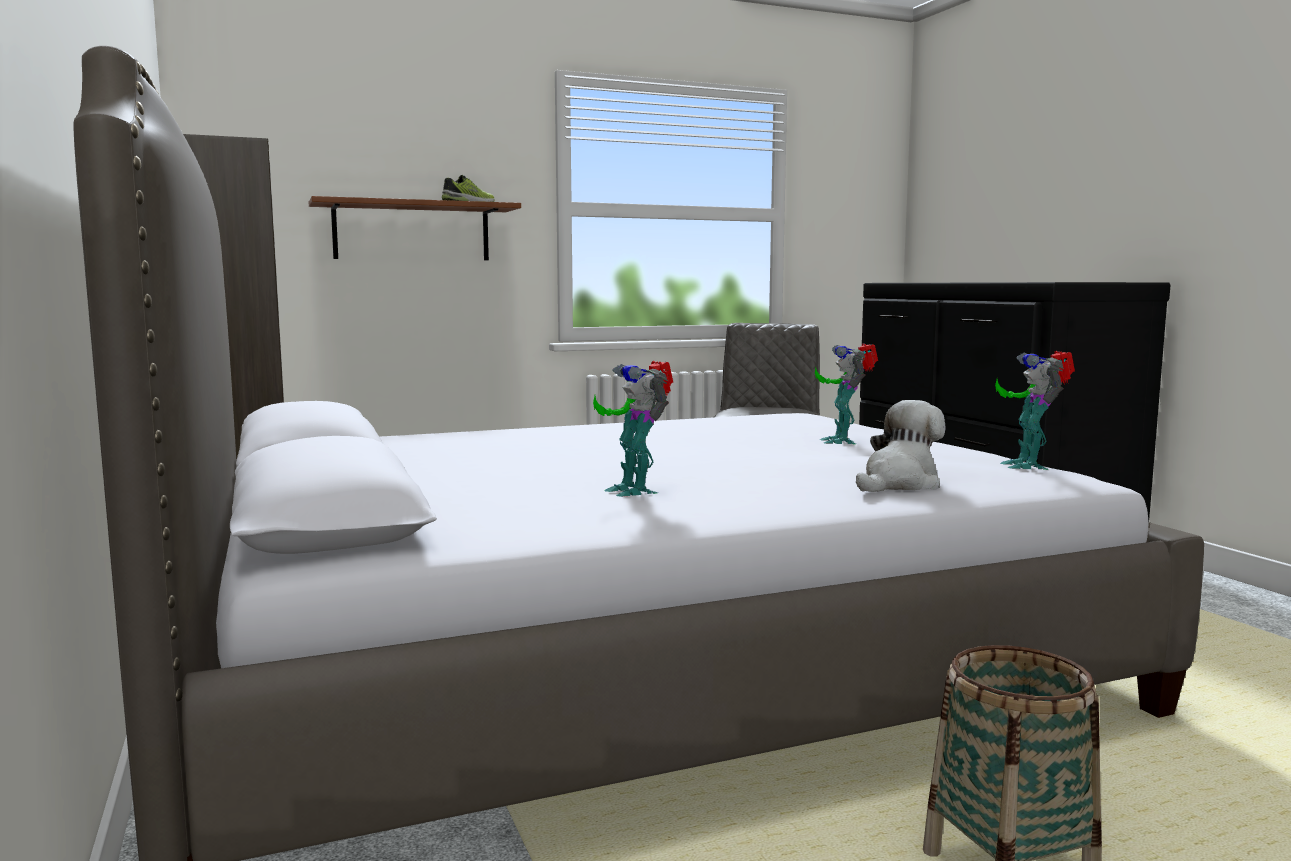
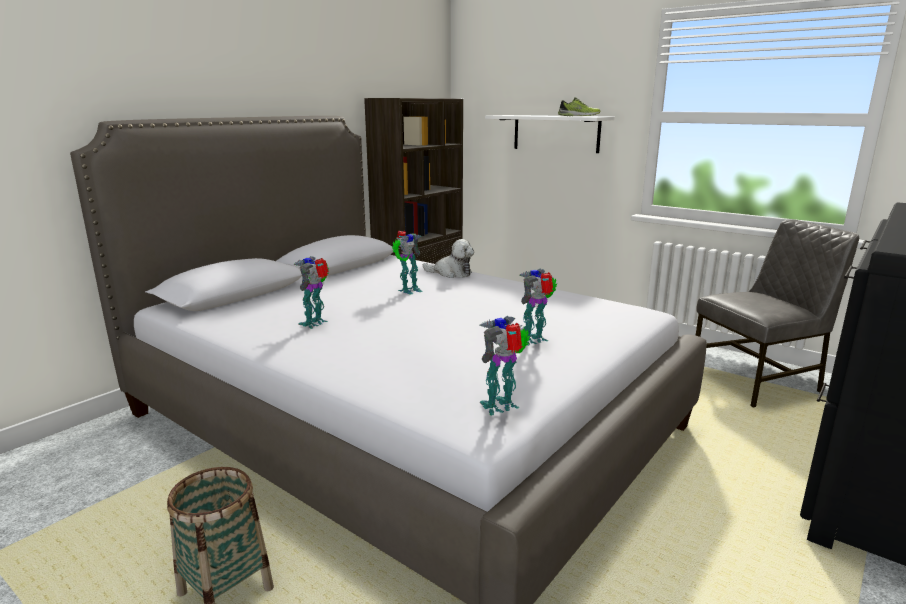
camera: 60 degrees right, 10 degrees up
brown shelf [309,196,521,260] -> white shelf [485,115,615,153]
plush toy [856,400,945,492] -> plush toy moved to [423,239,474,278]
none -> toy robot [392,231,423,294]

